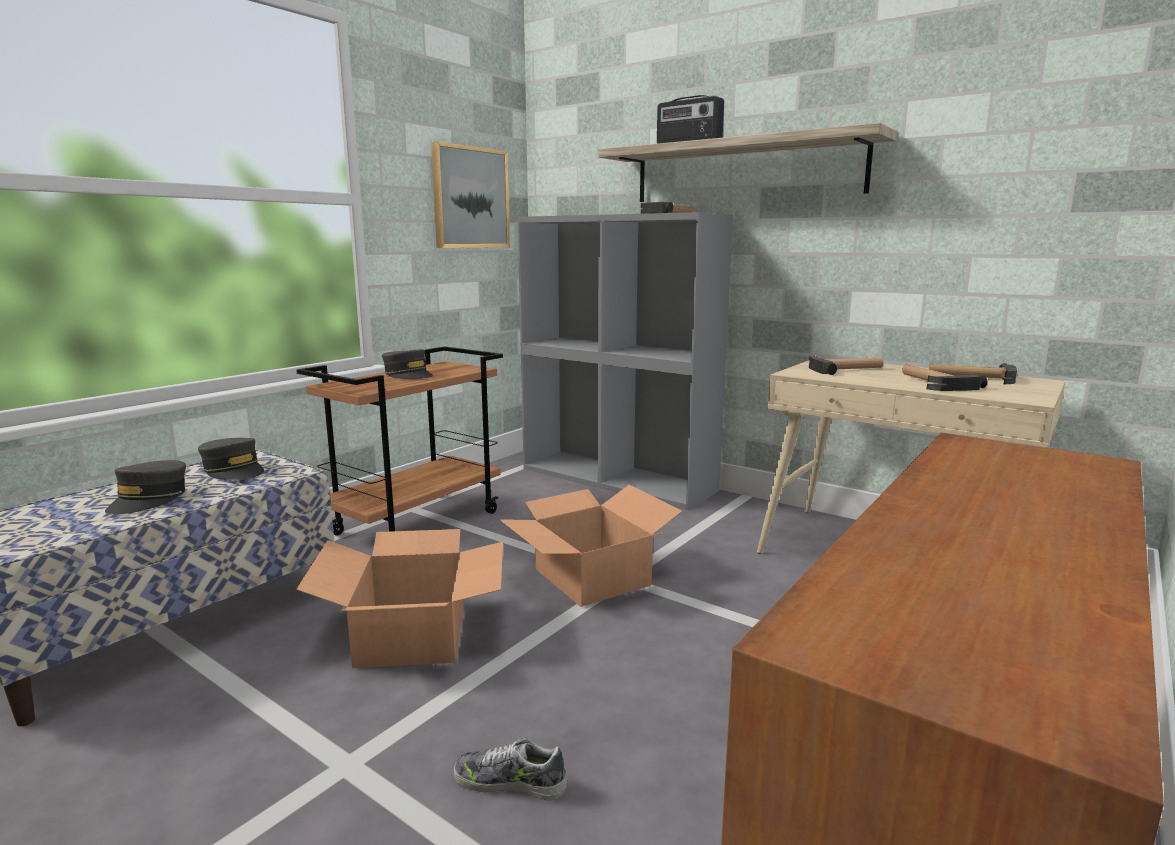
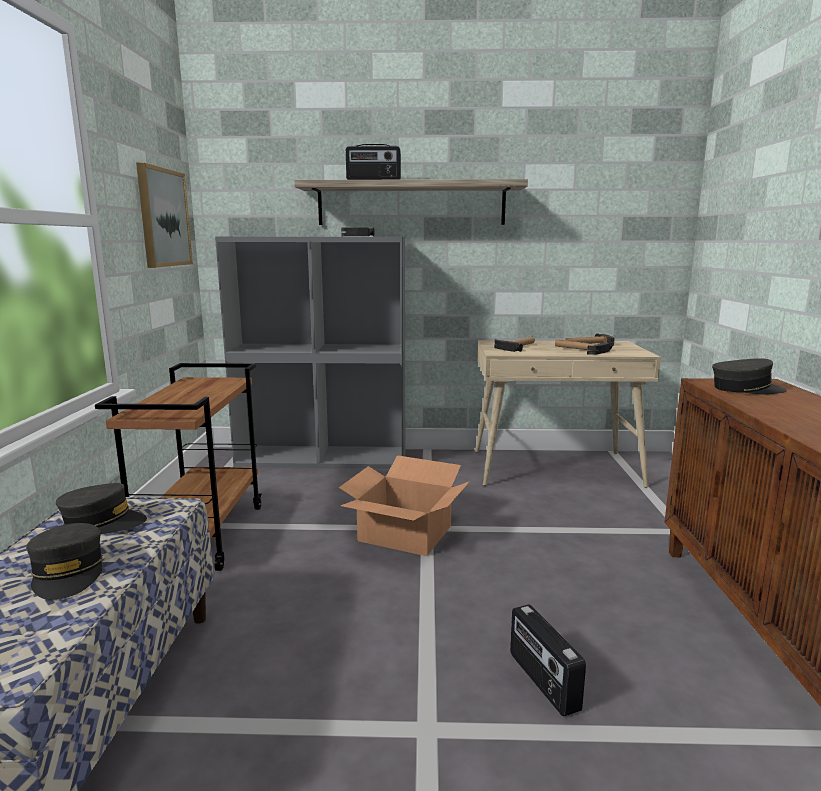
camera: 35 degrees left, 0 degrees up
cardboard box [296,529,503,668] -> none
grey cap [382,349,433,379] -> grey cap moved to [712,358,787,395]
shoe [454,738,567,801] -> radio [510,604,586,717]

